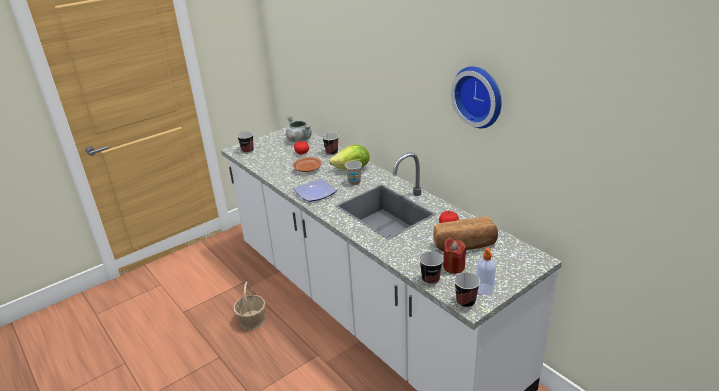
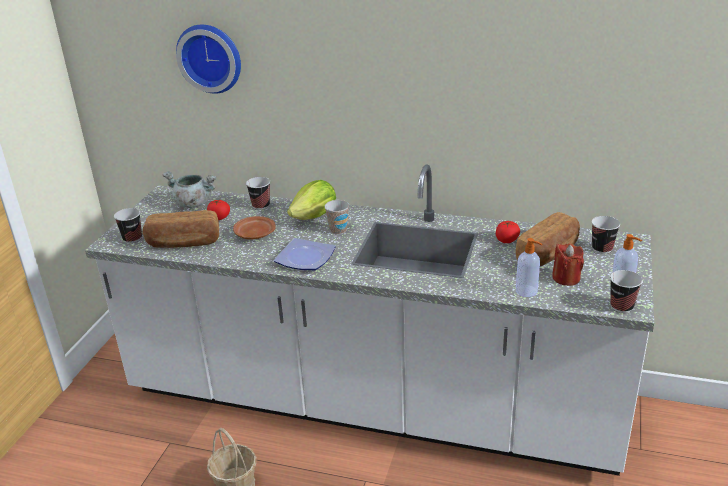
camera: 35 degrees left, 0 degrees up
cup [419,251,444,285] -> cup moved to [591,216,620,254]
wall clock [451,66,502,128] -> wall clock moved to [176,25,241,94]
none -> bread [143,210,219,248]
none -> soap dispenser [516,238,542,297]

